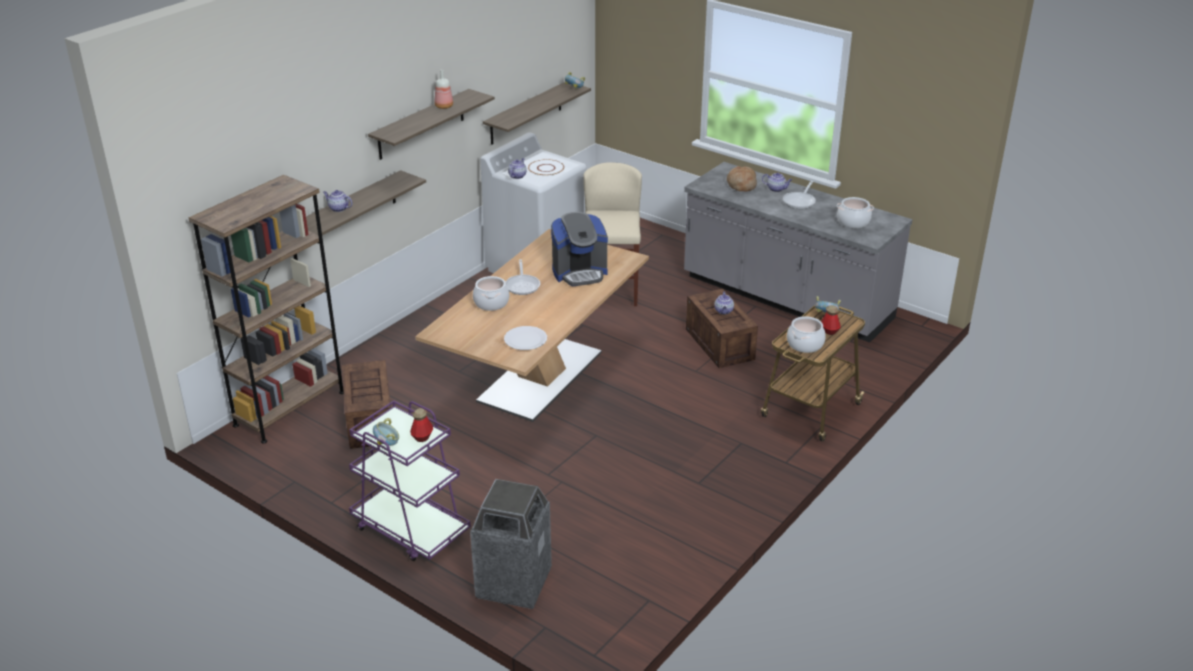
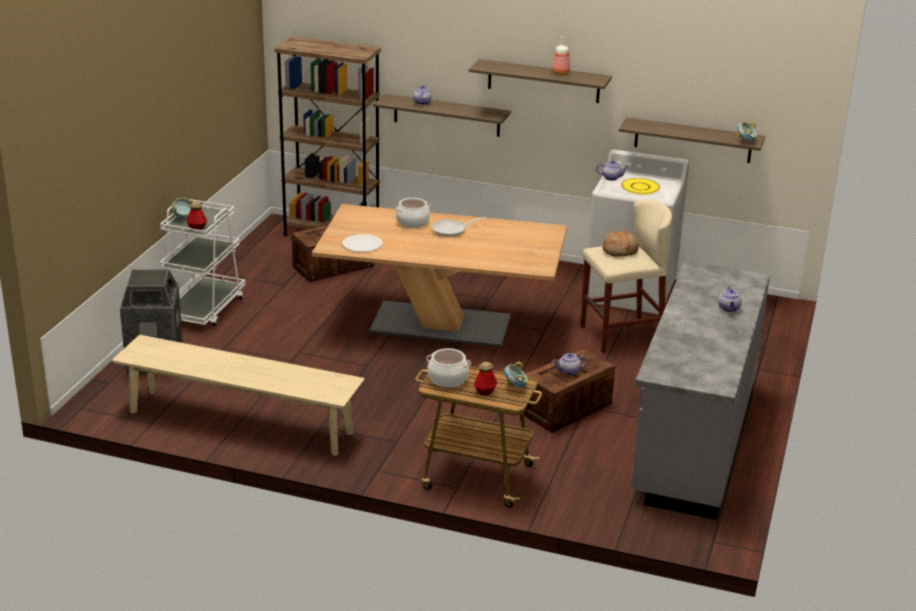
camera: 70 degrees right, 5 degrees down
purple cart [349,400,471,561] -> white cart [160,199,245,327]
white plate [528,159,564,176] -> yellow plate [621,178,660,194]
coffee machine [551,212,608,286] -> none
bread [727,166,757,192] -> bread moved to [602,230,639,257]
frying pan [783,181,816,209] -> none
cooking pot [837,197,874,228] -> none
none -> beige bench [112,335,365,456]

